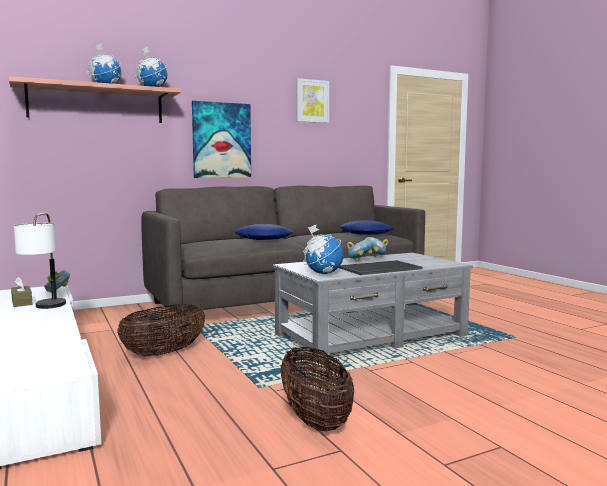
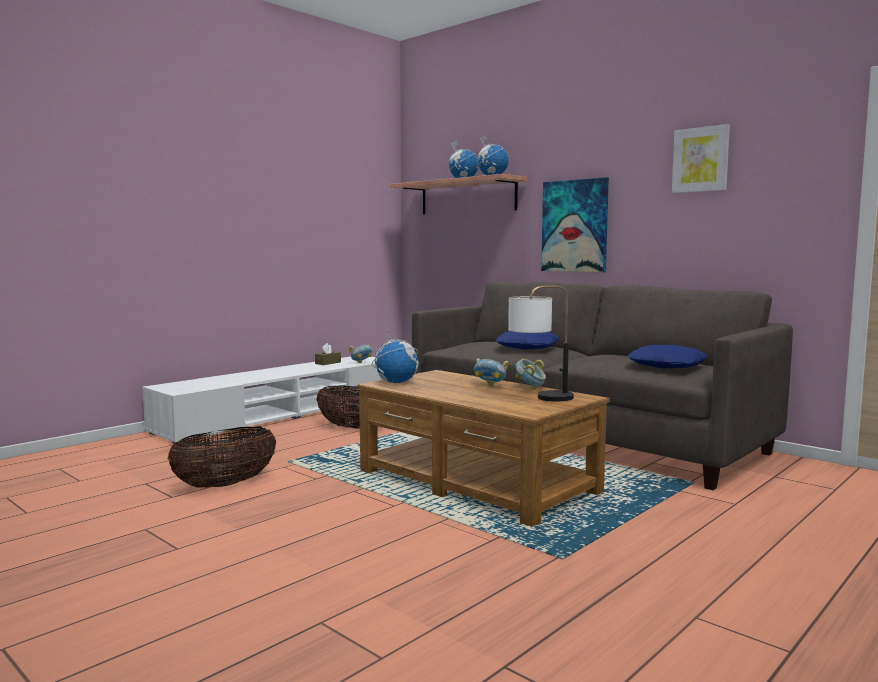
camera: 70 degrees right, 0 degrees up
table lamp [14,213,66,309] -> table lamp moved to [508,285,574,402]
grey coffee table [273,253,473,359] -> brown coffee table [357,370,610,527]
tray [339,260,422,275] -> none

